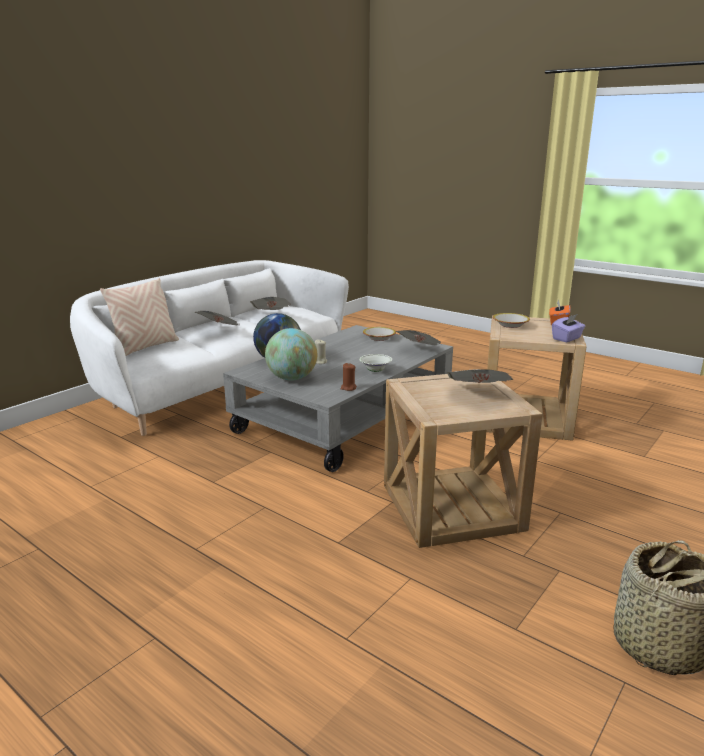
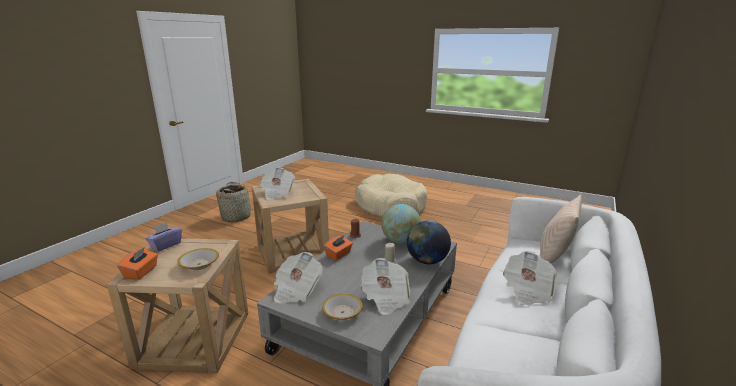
camera: 170 degrees right, 0 degrees up
newspaper [250,297,291,310] -> newspaper moved to [360,258,410,315]
white bowl [359,354,392,372] -> orange tissue box [324,235,353,260]
none -> beige dog bed [355,174,427,217]

